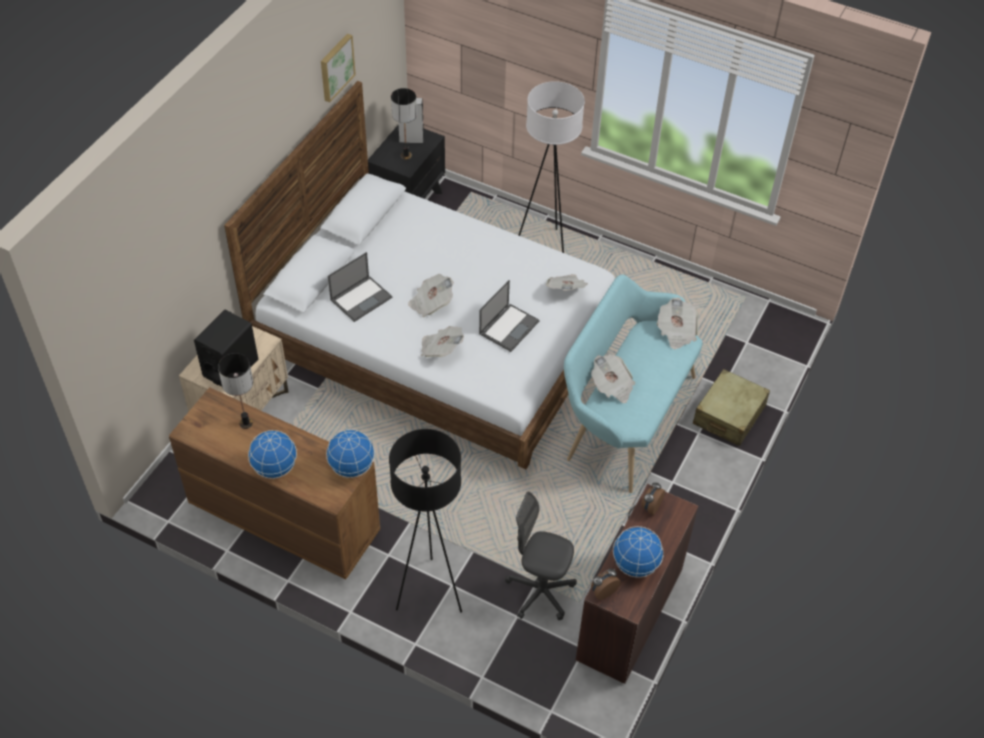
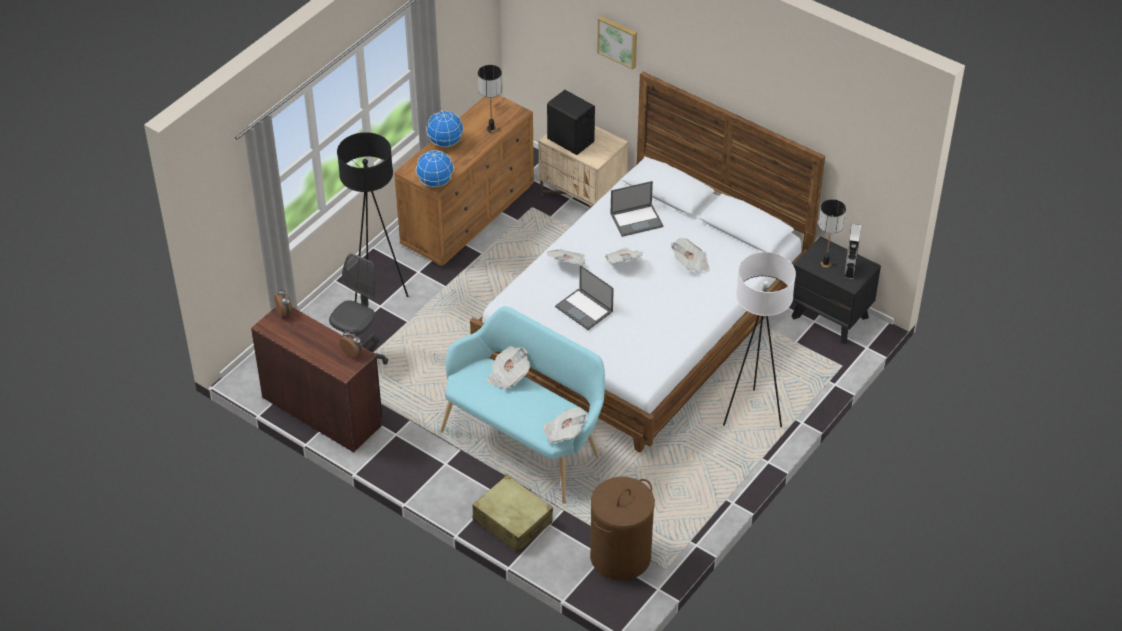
camera: 100 degrees right, 5 degrees down
picture [321,34,356,102] -> picture moved to [597,16,637,70]
laptop [328,252,392,322] -> laptop turned 75 degrees counterclockwise [611,181,663,237]
newspaper [546,274,588,291] -> newspaper moved to [671,238,710,272]
globe [613,526,664,578] -> none
none -> brown laundry basket [590,477,655,581]

